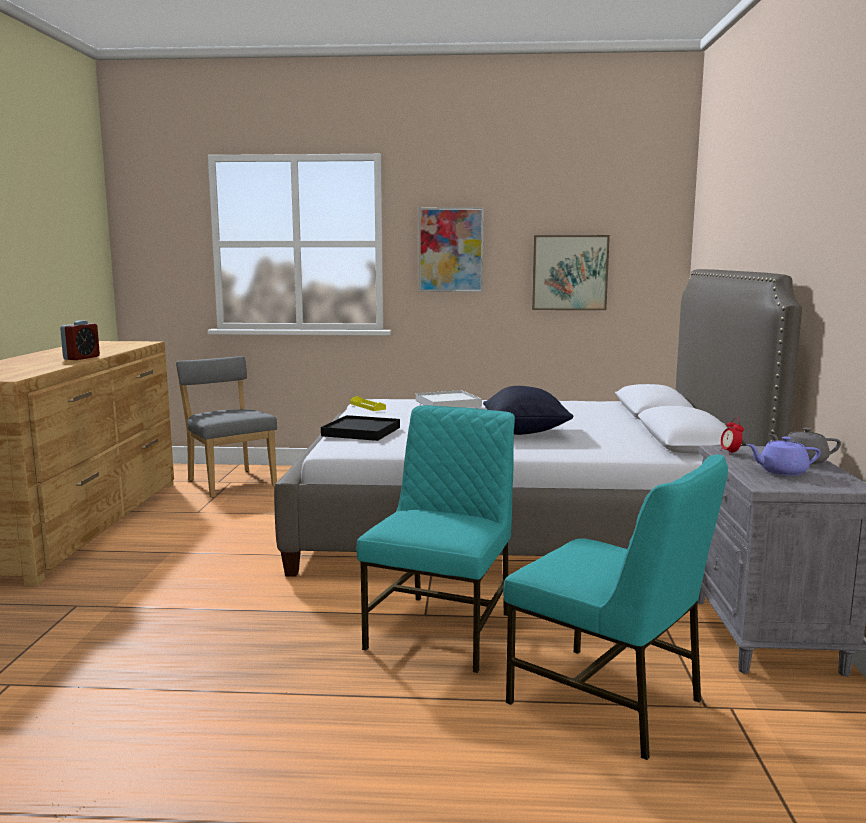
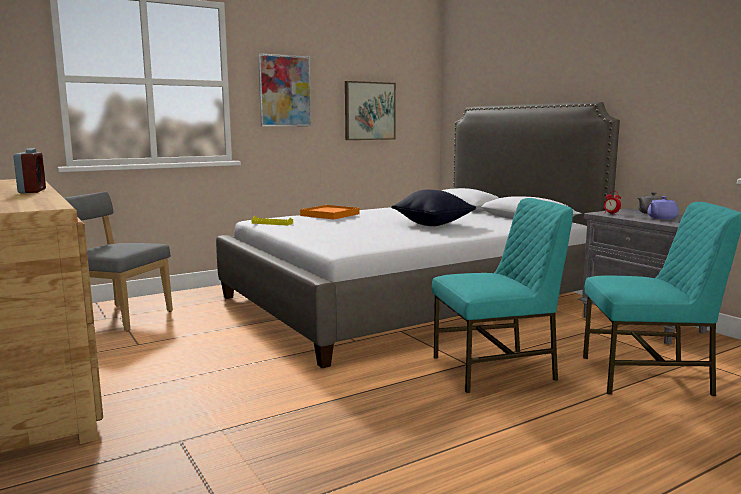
camera: 35 degrees left, 0 degrees up
black tray [321,415,400,441] -> none
turquoise chair [357,405,515,673] -> turquoise chair turned 90 degrees clockwise [432,198,573,393]
white tray [416,390,482,408] -> orange tray [300,205,360,219]

